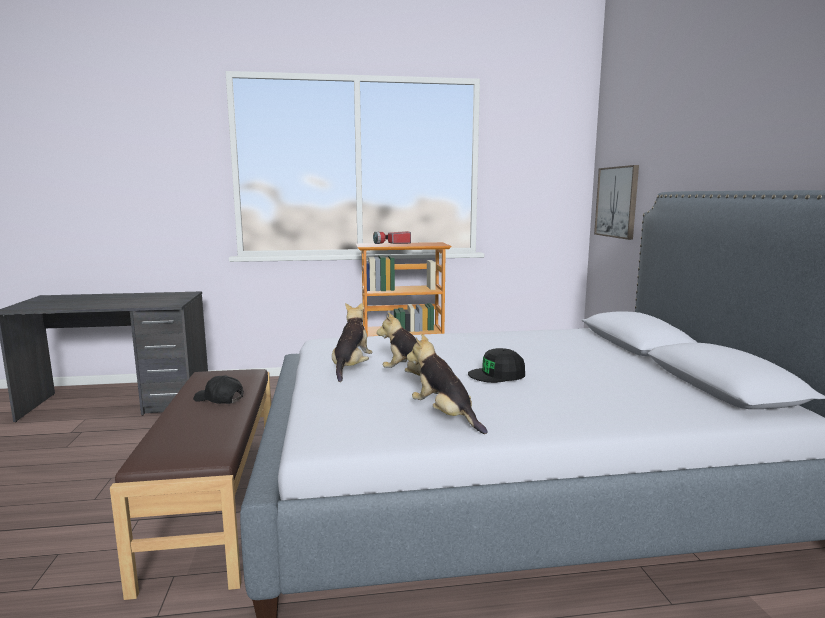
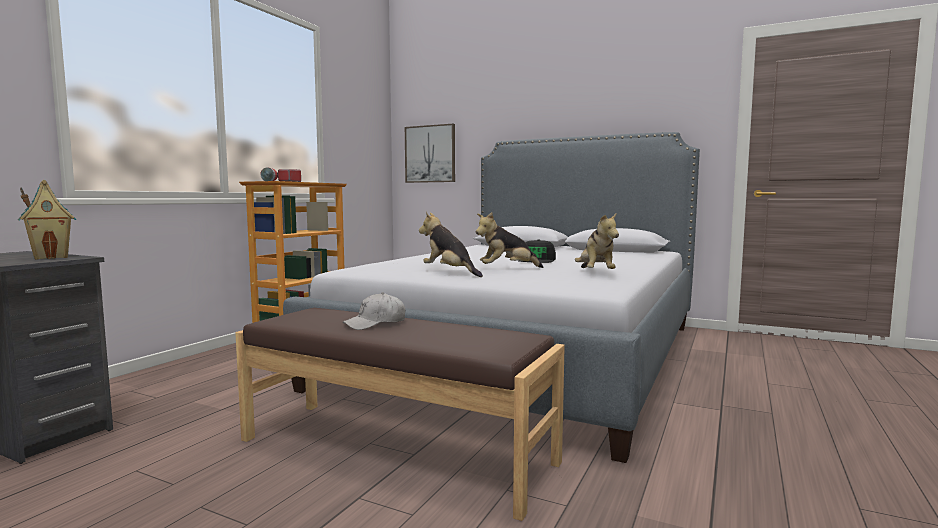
camera: 55 degrees left, 5 degrees down
black cap [193,375,243,404] -> white cap [343,292,406,330]
plush toy [407,334,488,434] -> plush toy turned 90 degrees counterclockwise [575,212,619,269]
none -> toy house [18,180,76,259]

